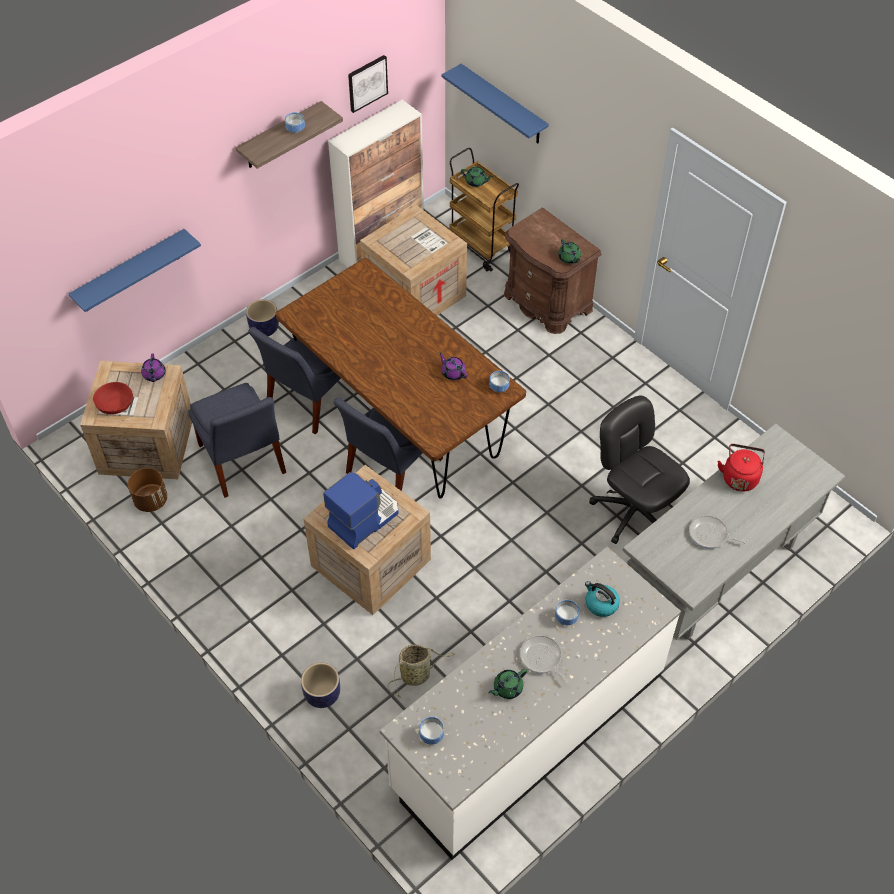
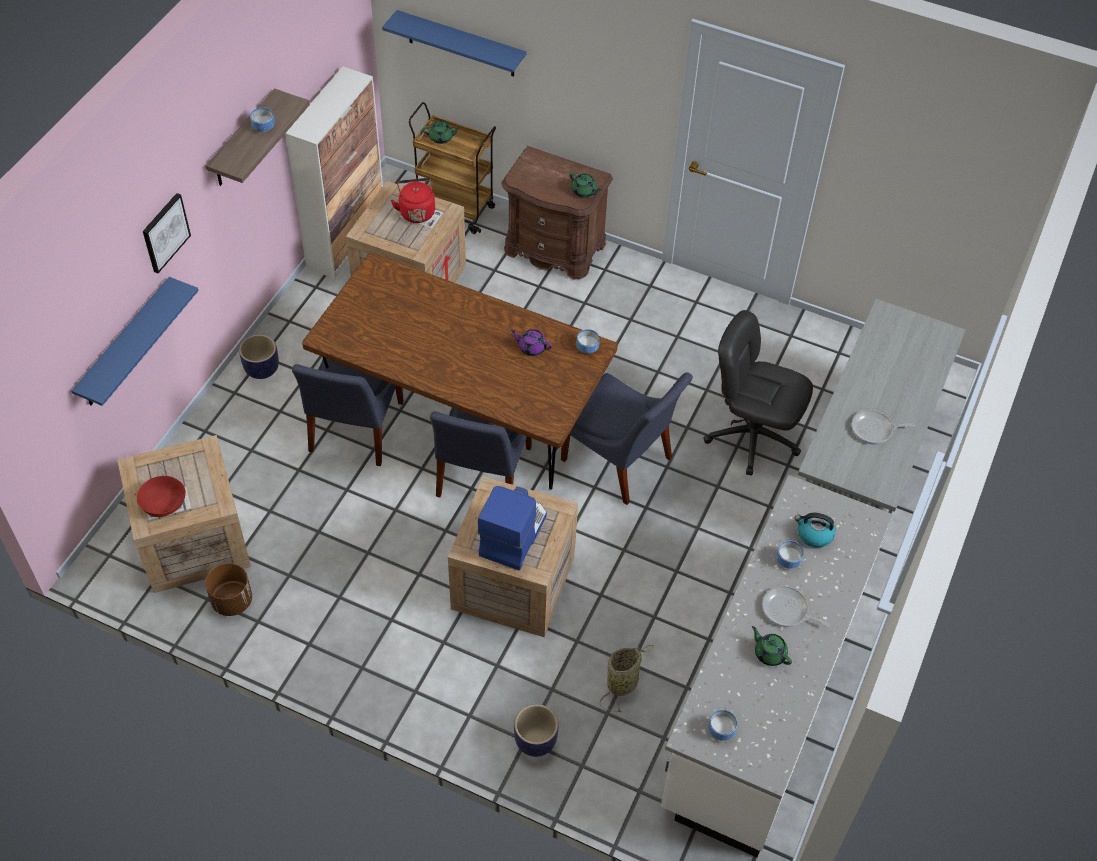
camera: 25 degrees left, 0 degrees up
purple teapot [141,353,166,382] -> none
blue chair [188,383,286,498] -> blue chair moved to [561,373,693,505]
picture [348,55,388,113] -> picture moved to [143,193,191,273]
green teapot [488,669,527,699] -> green teapot turned 105 degrees clockwise [752,626,792,666]
red kettle [717,444,765,491] -> red kettle moved to [391,178,435,223]

